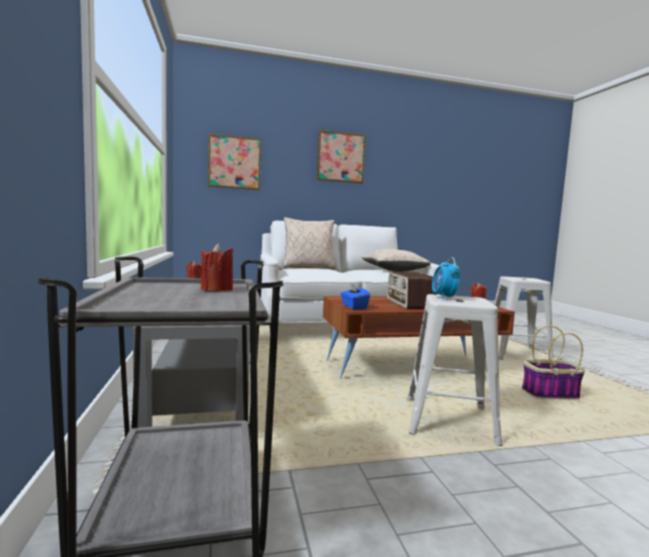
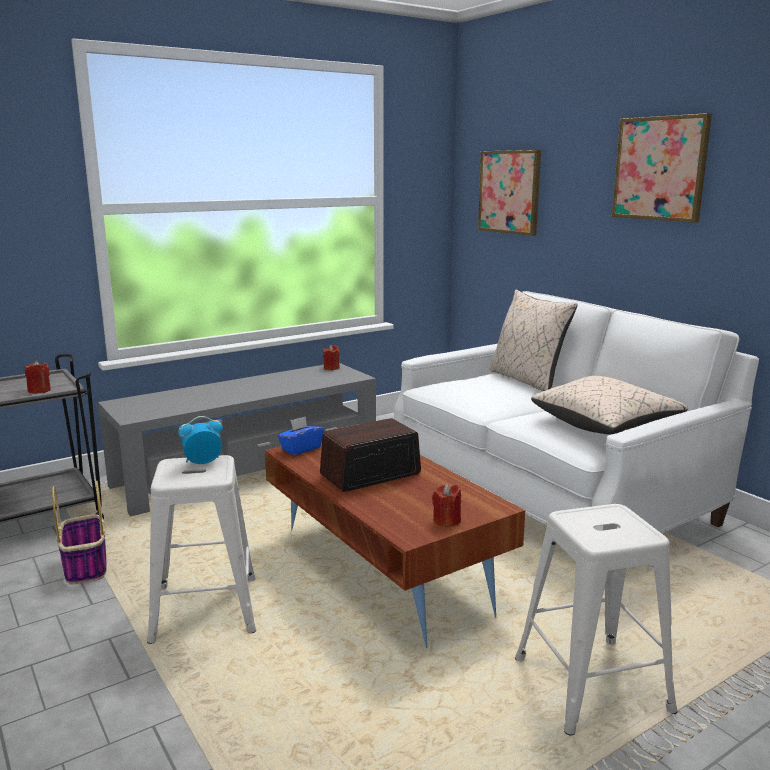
camera: 70 degrees right, 10 degrees up
basket [522,326,585,399] -> basket moved to [52,481,107,584]

